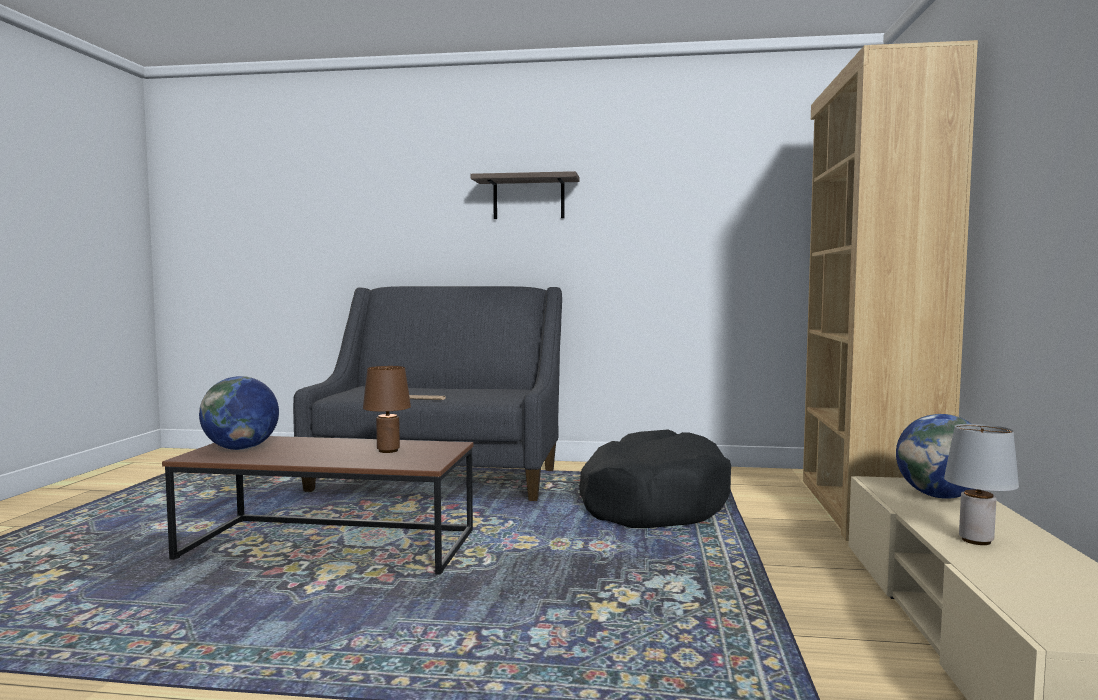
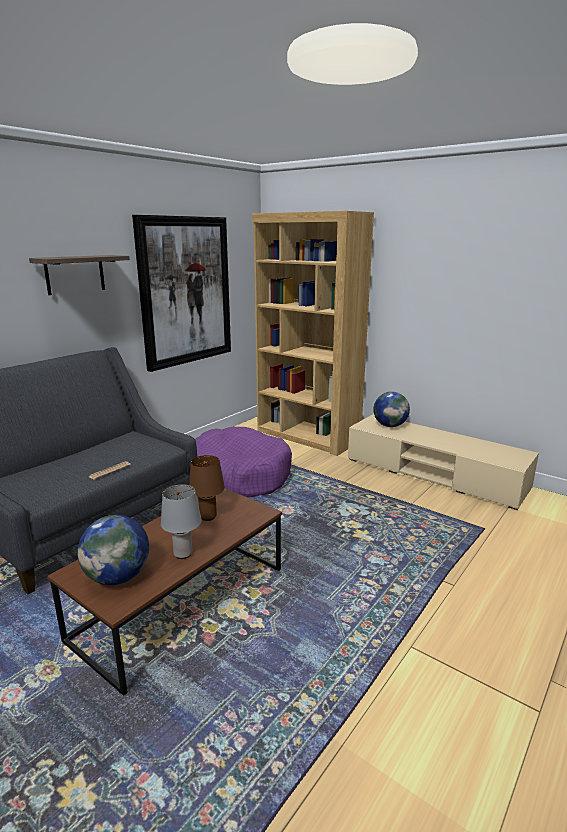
camera: 60 degrees left, 15 degrees up
black dog bed [579,429,731,528] -> purple dog bed [195,427,292,497]
grey table lamp [944,424,1019,545] -> grey table lamp moved to [161,484,202,559]
none -> picture [132,215,231,372]

